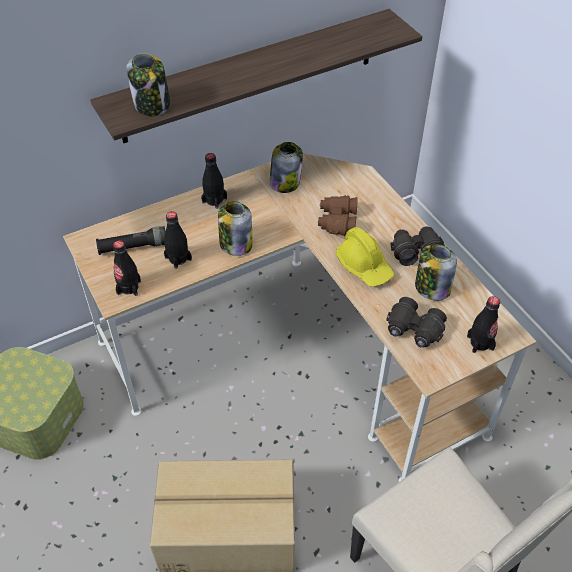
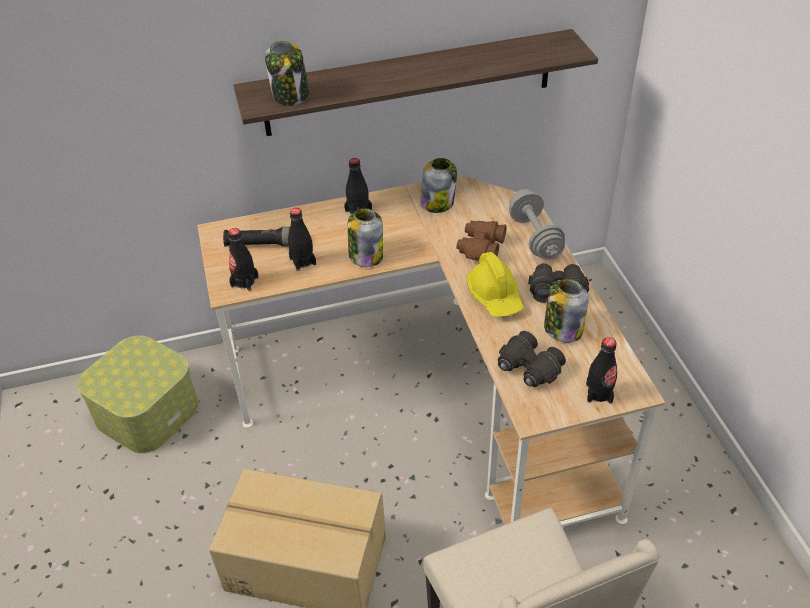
camera: 15 degrees right, 5 degrees down
none -> grey dumbbell [509,189,565,260]

